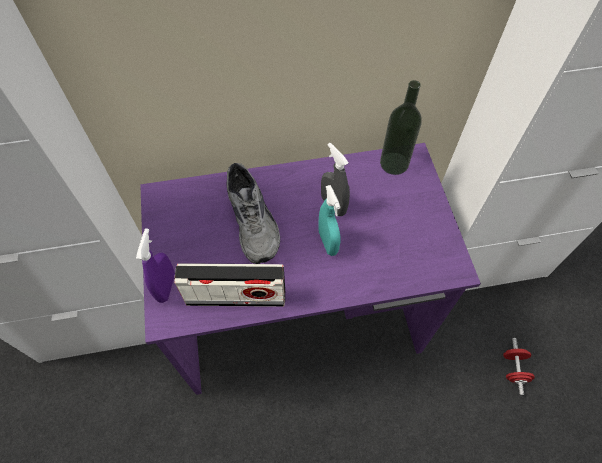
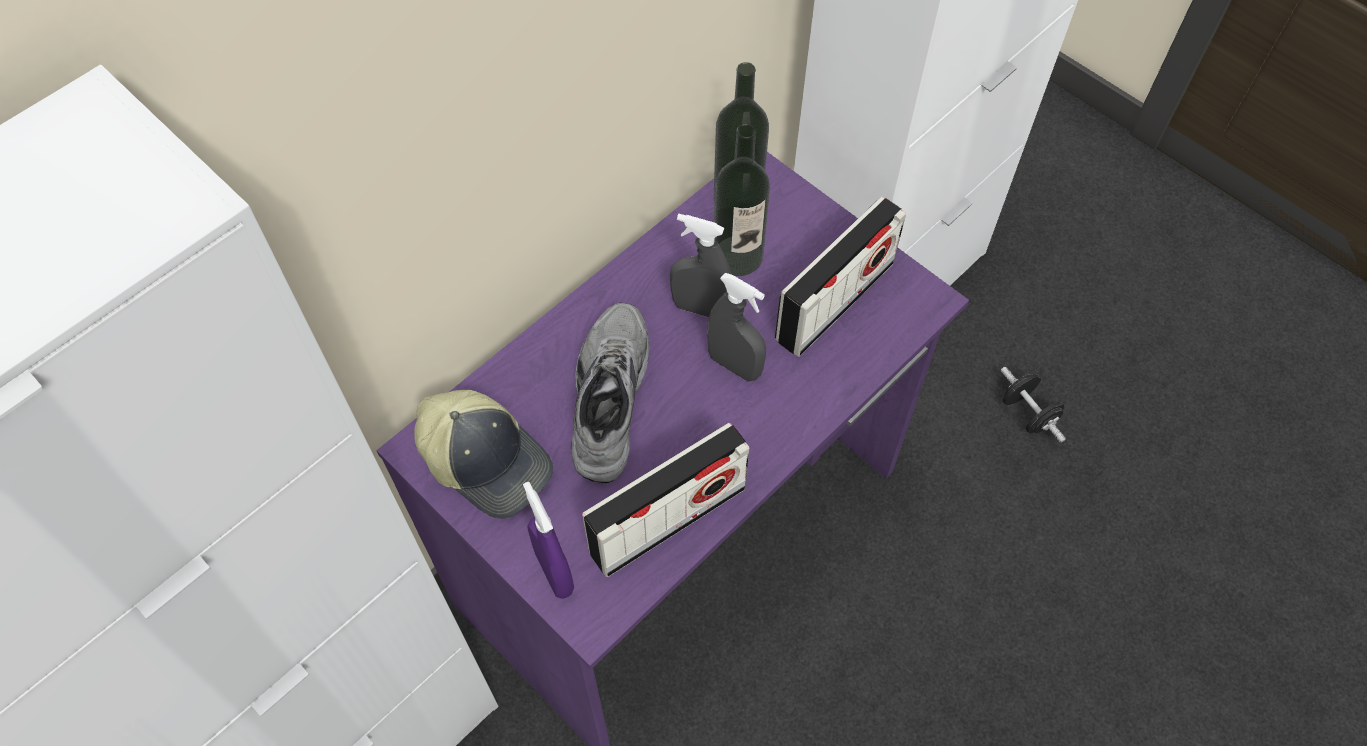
camera: 35 degrees left, 0 degrees up
grey shoe [227,163,280,264] -> grey shoe turned 120 degrees counterclockwise [571,302,649,483]
turquoise spray bottle [318,185,341,256] -> grey spray bottle [707,273,766,382]
red dumbbell [503,338,535,395] -> black dumbbell [1001,367,1066,443]
none -> cap [414,390,553,519]
none -> bottle [714,124,770,276]
none -> radio [775,197,906,357]

